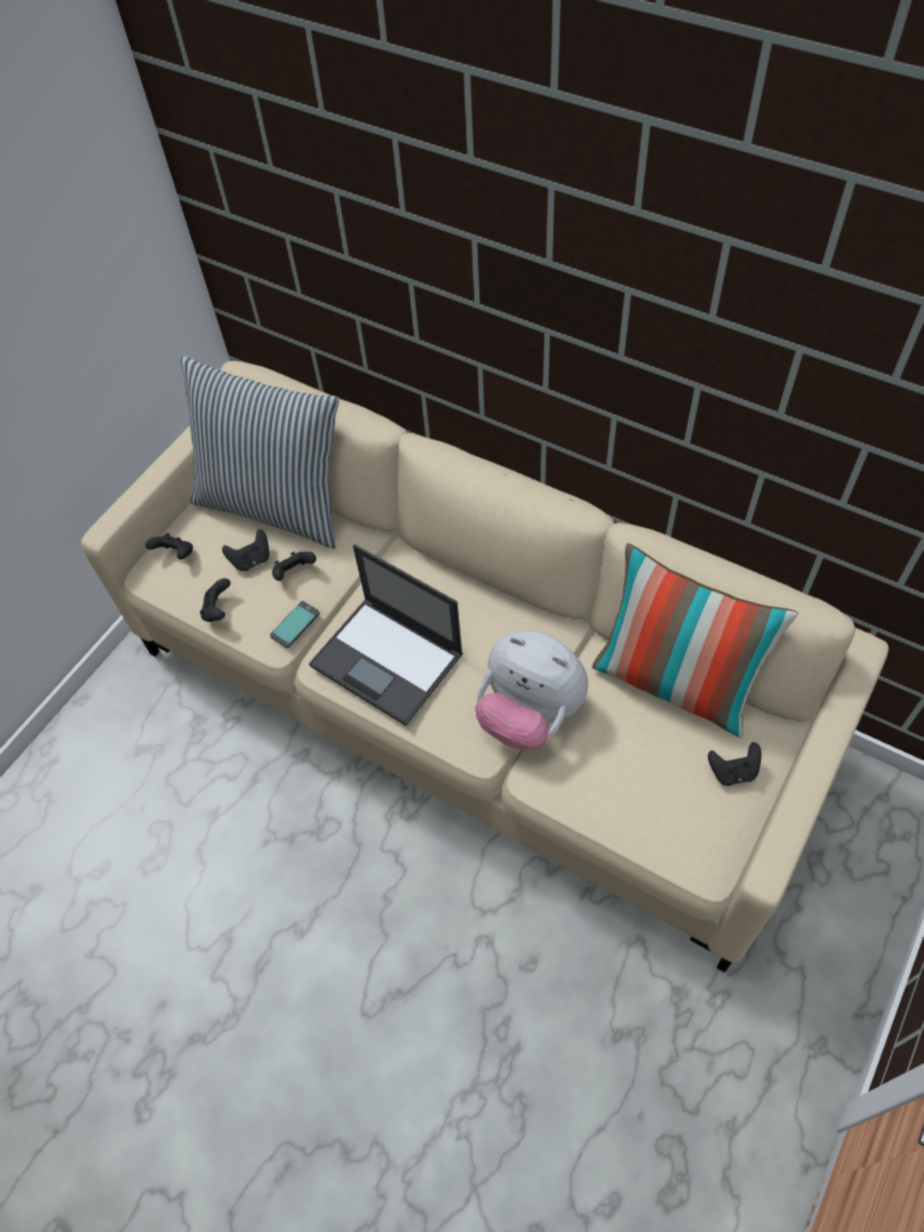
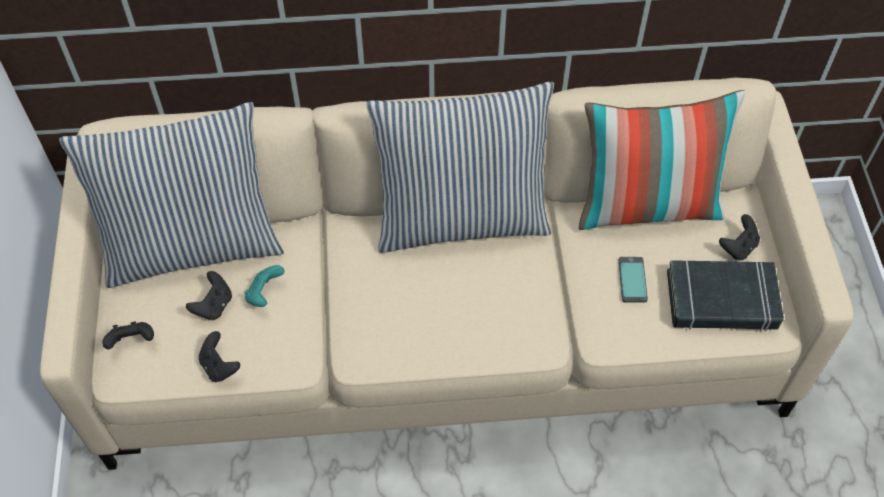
camera: 40 degrees left, 0 degrees up
phone [270,601,320,648] -> phone moved to [618,257,648,303]
black game controller [272,552,316,581] -> turquoise game controller [244,265,285,307]
laptop [309,544,463,726] -> none
plush toy [475,631,588,750] -> none
none -> pillow [366,82,554,253]
none -> black book [667,260,784,331]

